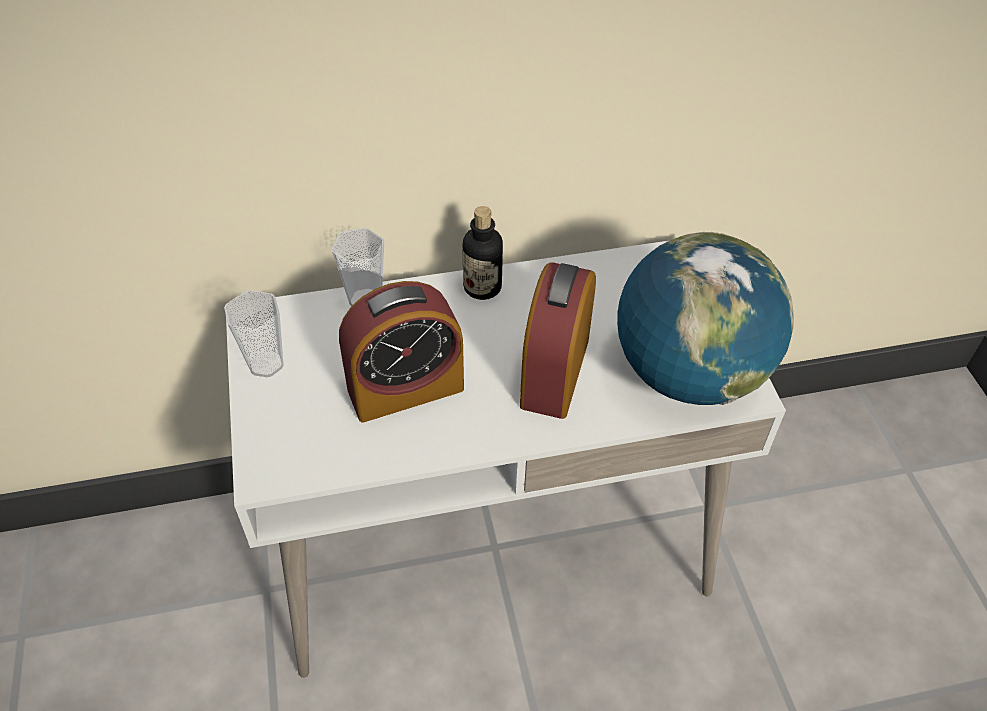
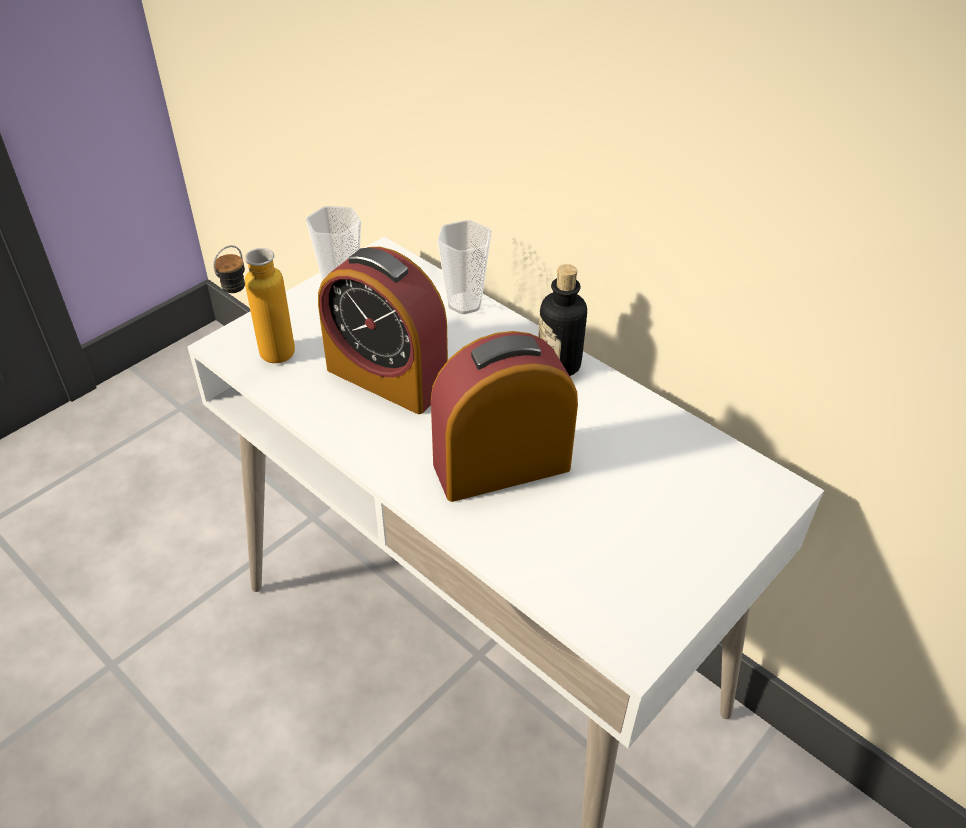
camera: 55 degrees right, 5 degrees down
globe [617,232,794,405] -> none
none -> bottle [213,245,295,363]

